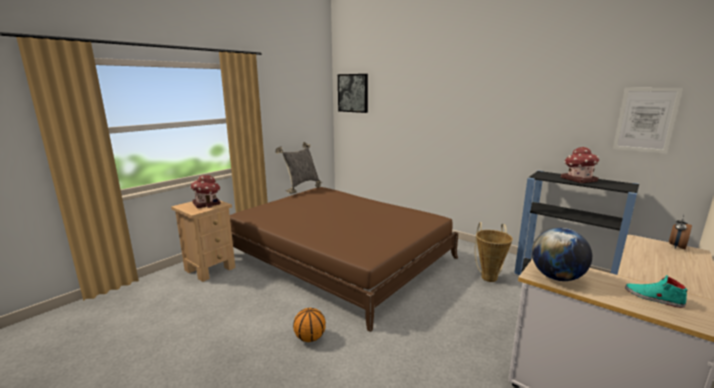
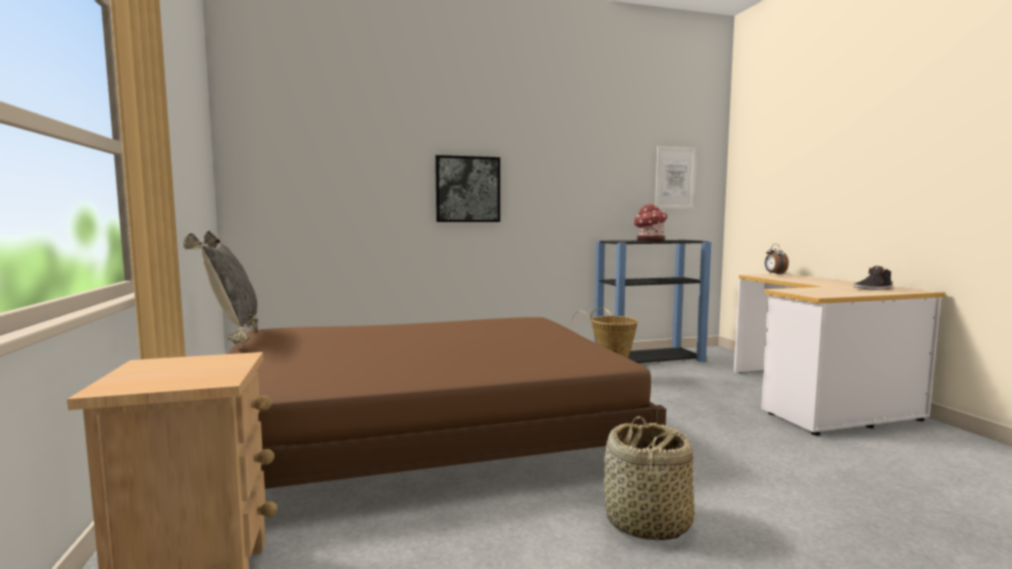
camera: 55 degrees left, 10 degrees down
toy house [190,175,221,208] -> none
basketball [293,308,326,342] -> basket [604,416,695,541]
picture [338,74,368,113] -> picture moved to [435,155,500,222]
globe [532,228,592,281] -> none
turquoise shoe [625,275,687,308] -> black shoe [853,266,891,290]

